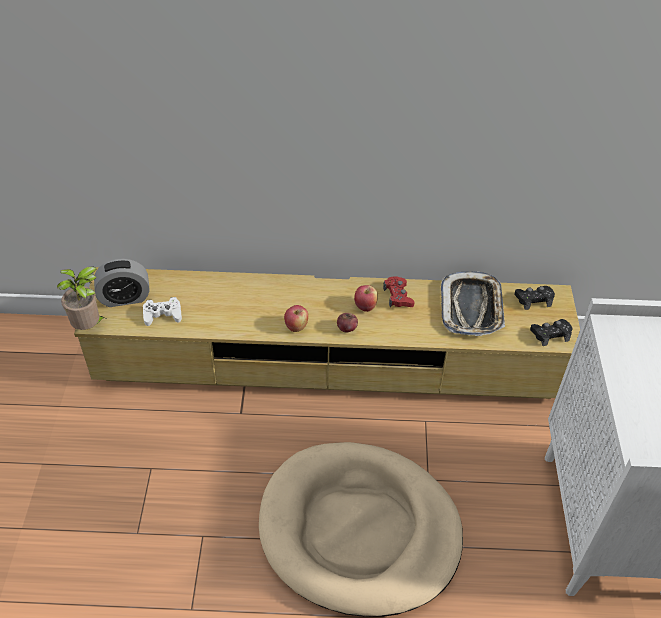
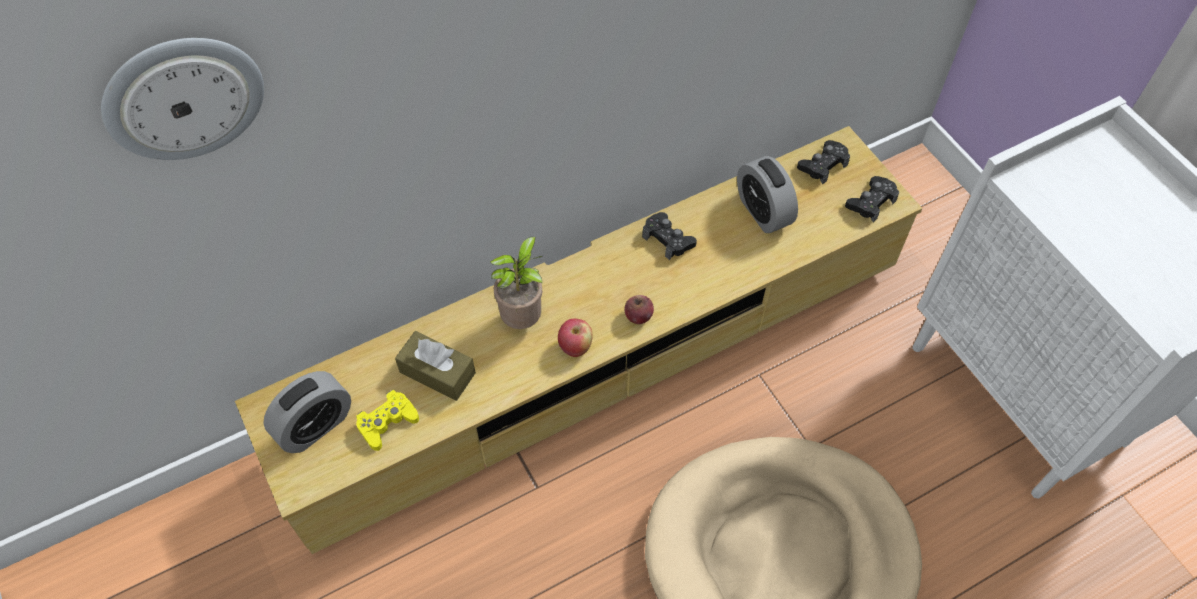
camera: 30 degrees left, 10 degrees up
potted plant [57,267,106,330] -> potted plant moved to [490,237,543,329]
white game controller [143,297,182,326] -> yellow game controller [356,390,419,451]
apple [354,285,377,312] -> none
red game controller [383,276,414,307] -> black game controller [642,212,697,260]
tray [441,271,505,336] -> alarm clock [737,156,798,233]
none -> wall clock [101,38,264,160]
none -> brown tissue box [395,331,476,401]

